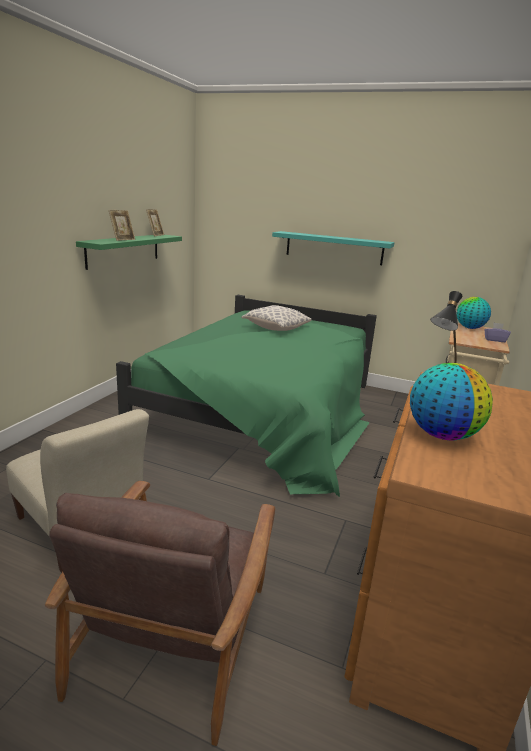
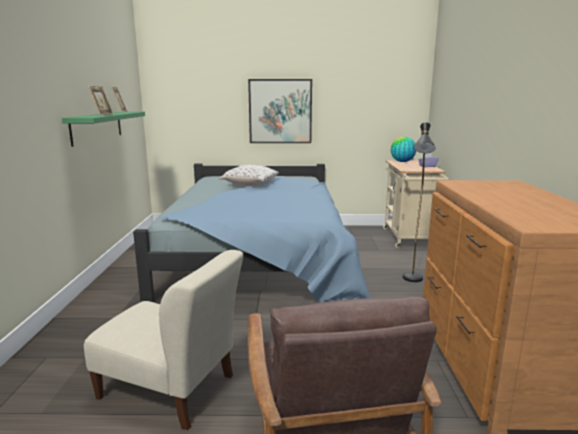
camera: 20 degrees left, 5 degrees down
green bed [116,295,377,497] -> blue bed [133,163,371,303]
turquoise shelf [272,231,395,265] -> picture [248,79,312,143]
globe [410,363,493,441] -> none

